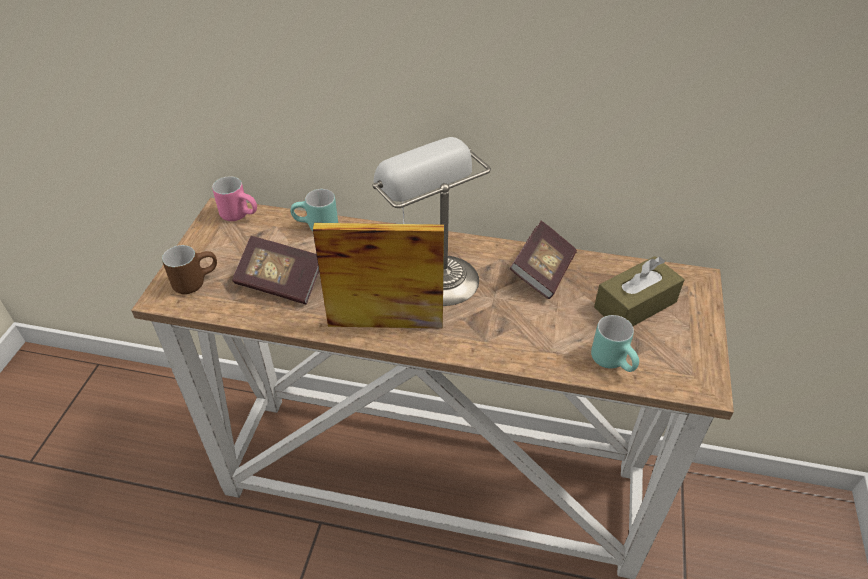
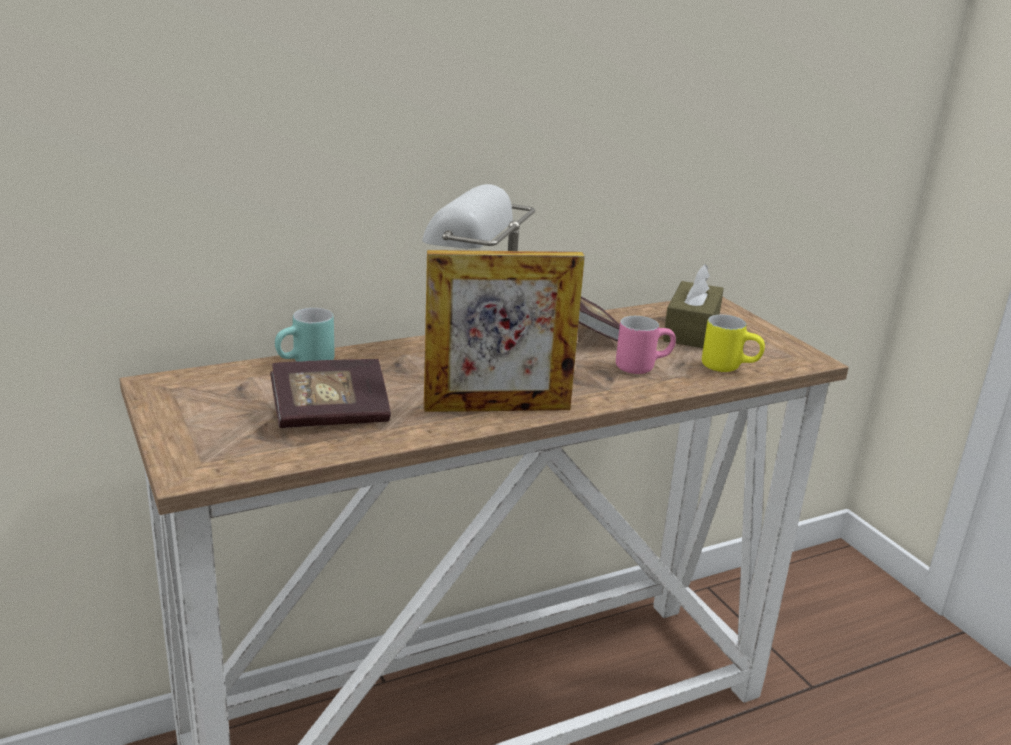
camera: 40 degrees left, 20 degrees down
brown mug [162,245,217,294] -> none
pink mug [212,176,257,221] -> pink mug moved to [616,316,676,374]
picture frame [313,223,444,328] -> picture frame turned 150 degrees counterclockwise [424,250,585,412]
turquoise mug [591,315,639,372] -> yellow mug [702,315,765,372]

